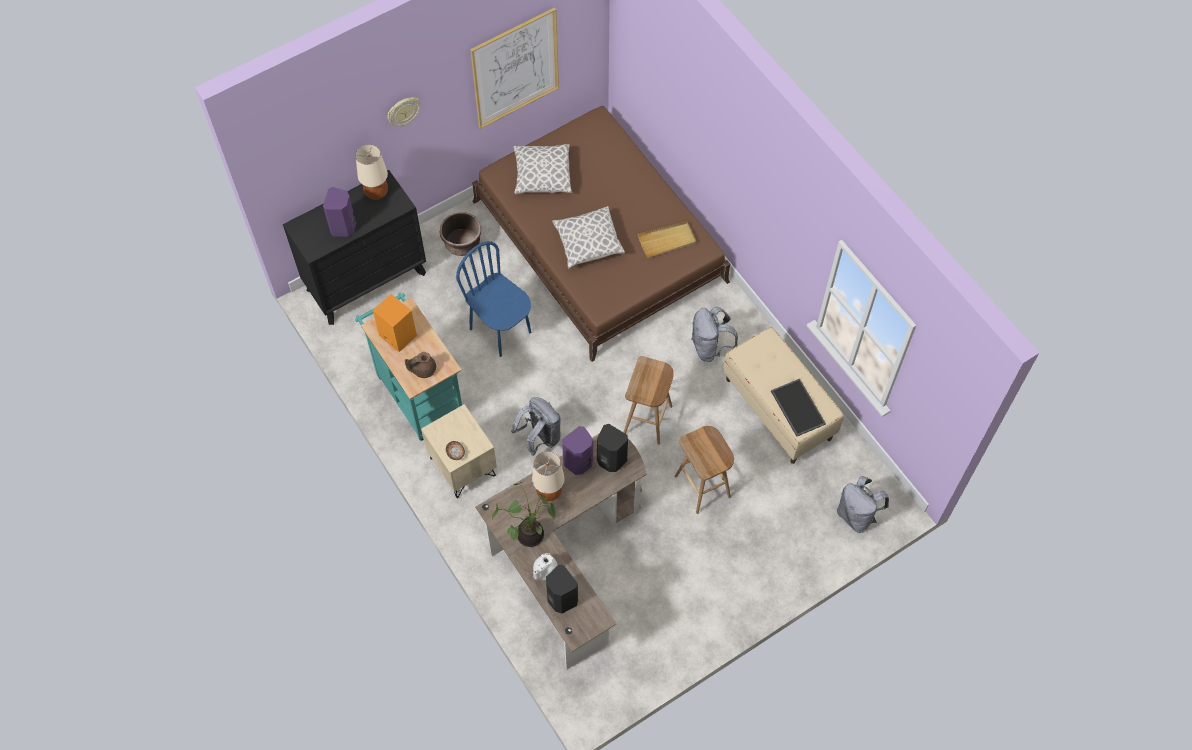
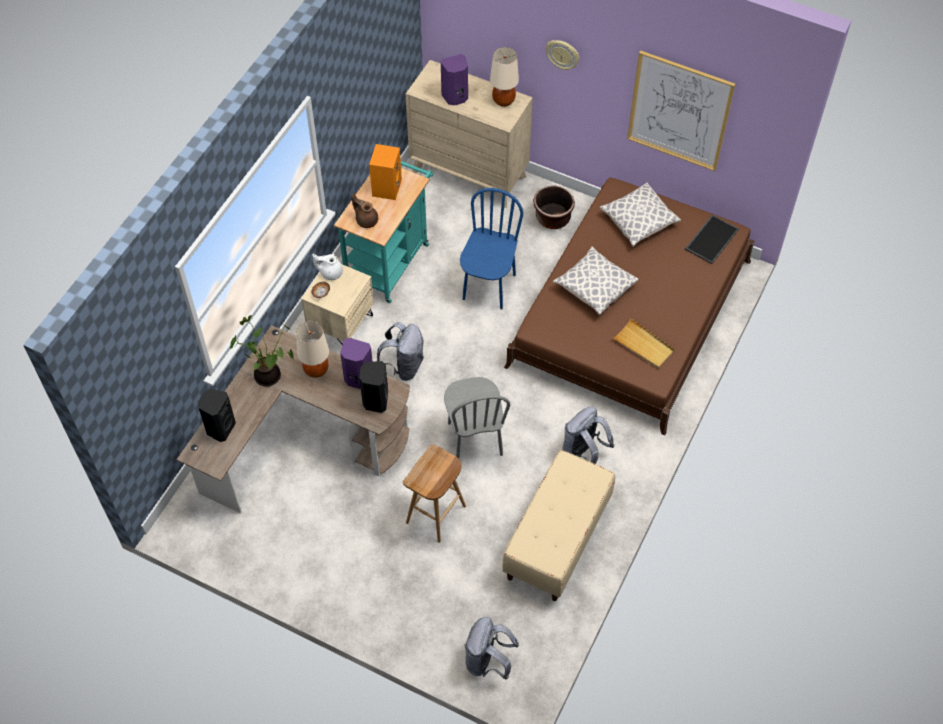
camera: 60 degrees right, 5 degrees down
black dresser [283,170,426,325] -> beige dresser [406,60,533,208]
white teapot [533,553,558,580] -> white teapot moved to [312,254,343,280]
brown stool [624,356,674,445] -> grey chair [444,377,510,458]
tray [771,379,826,437] -> tray moved to [685,215,739,264]

